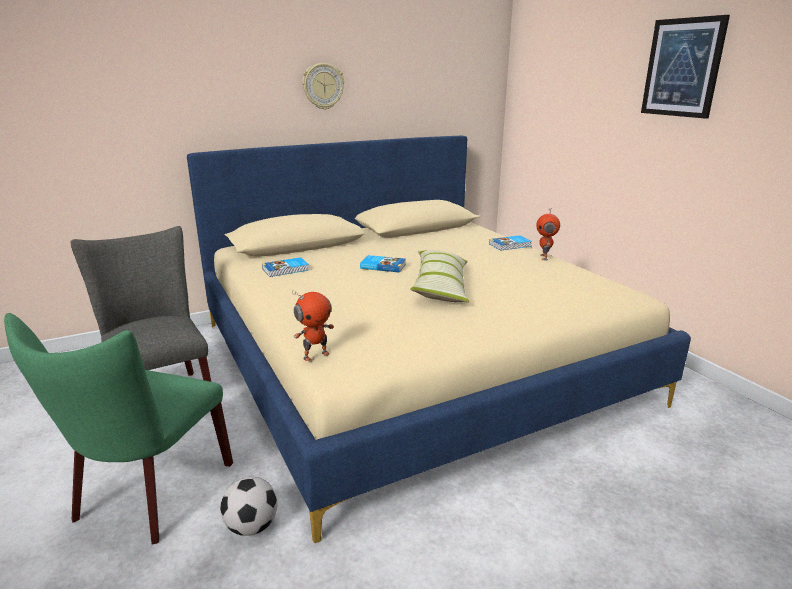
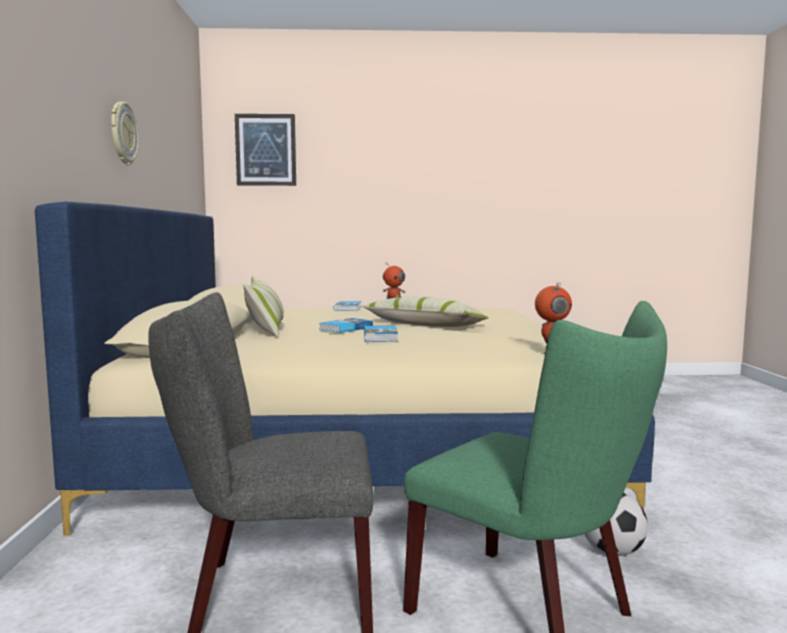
camera: 65 degrees left, 15 degrees down
book [262,257,309,277] -> book moved to [364,326,398,342]
picture [641,15,730,119] -> picture moved to [235,114,296,186]
none -> pillow [243,276,284,338]

